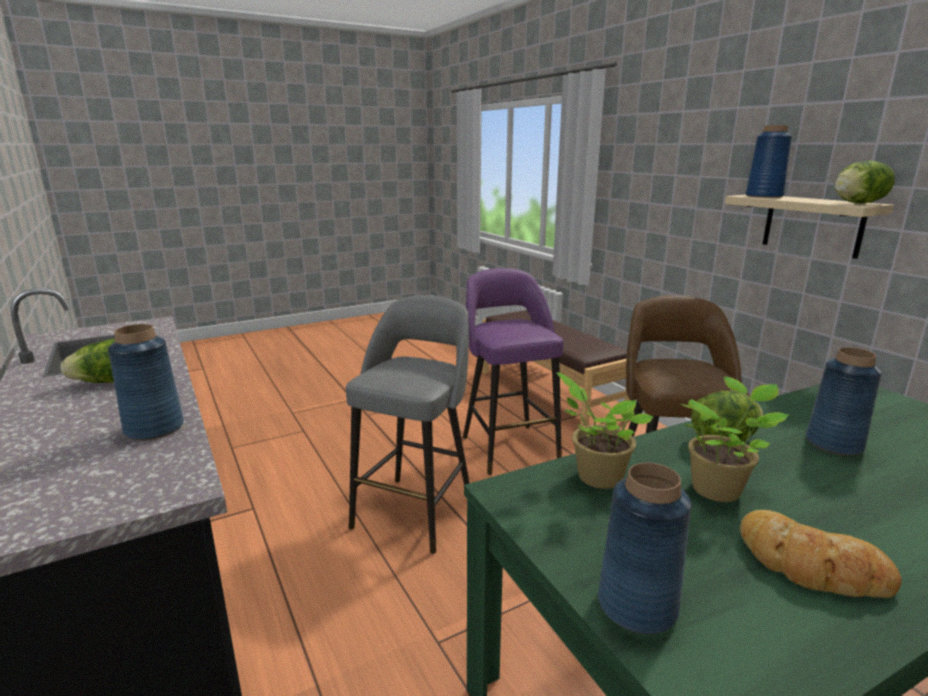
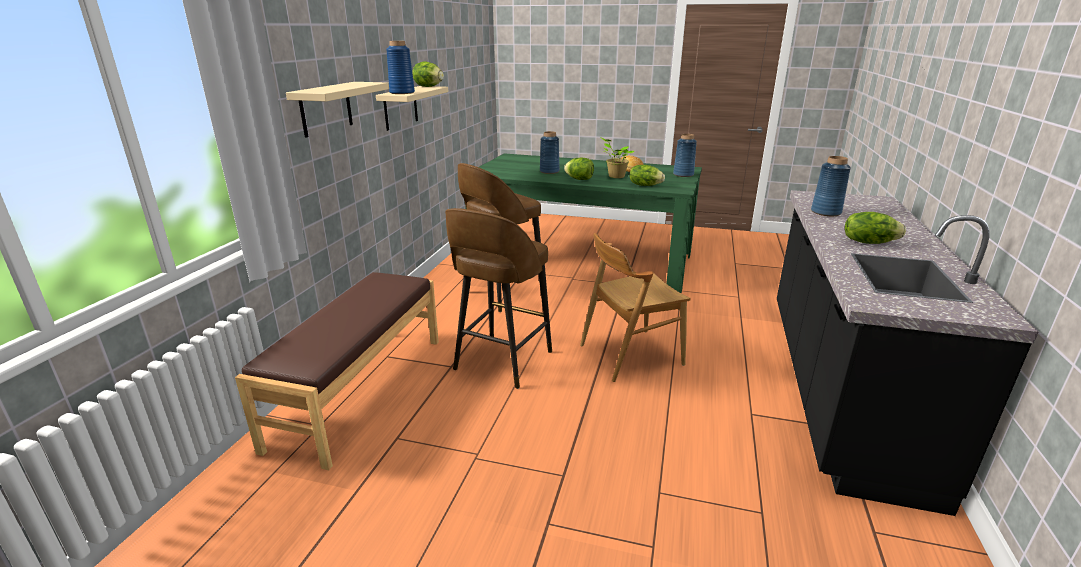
camera: 135 degrees left, 5 degrees up
grey stool [346,295,469,554] -> brown chair [580,233,690,382]
purple stool [463,268,564,475] -> brown stool [445,208,552,389]
potted plant [556,372,654,489] -> lettuce [629,165,665,186]
none -> beige shelf [286,82,389,138]

